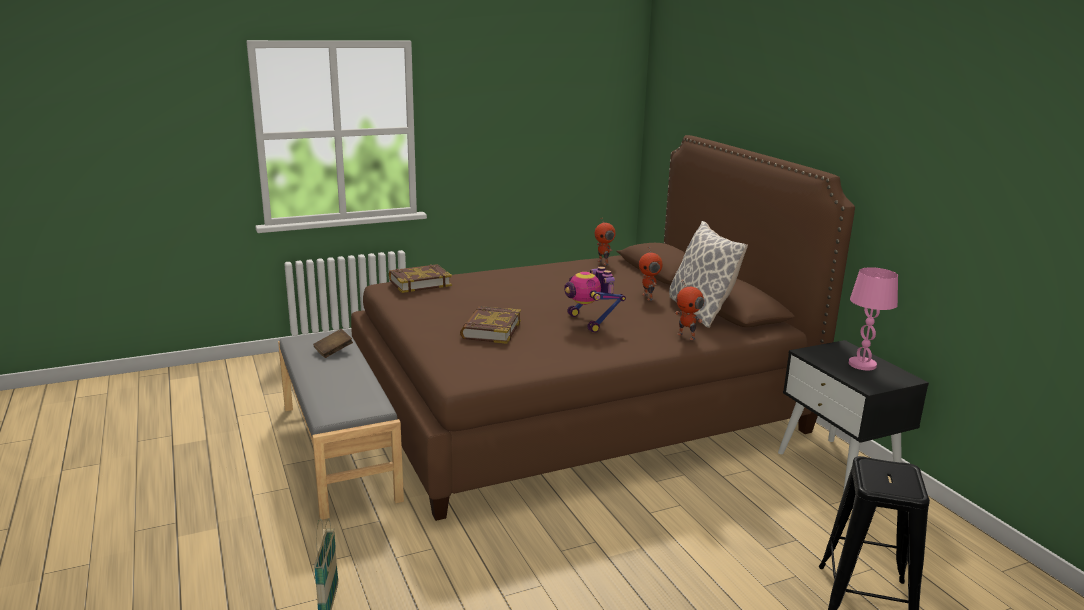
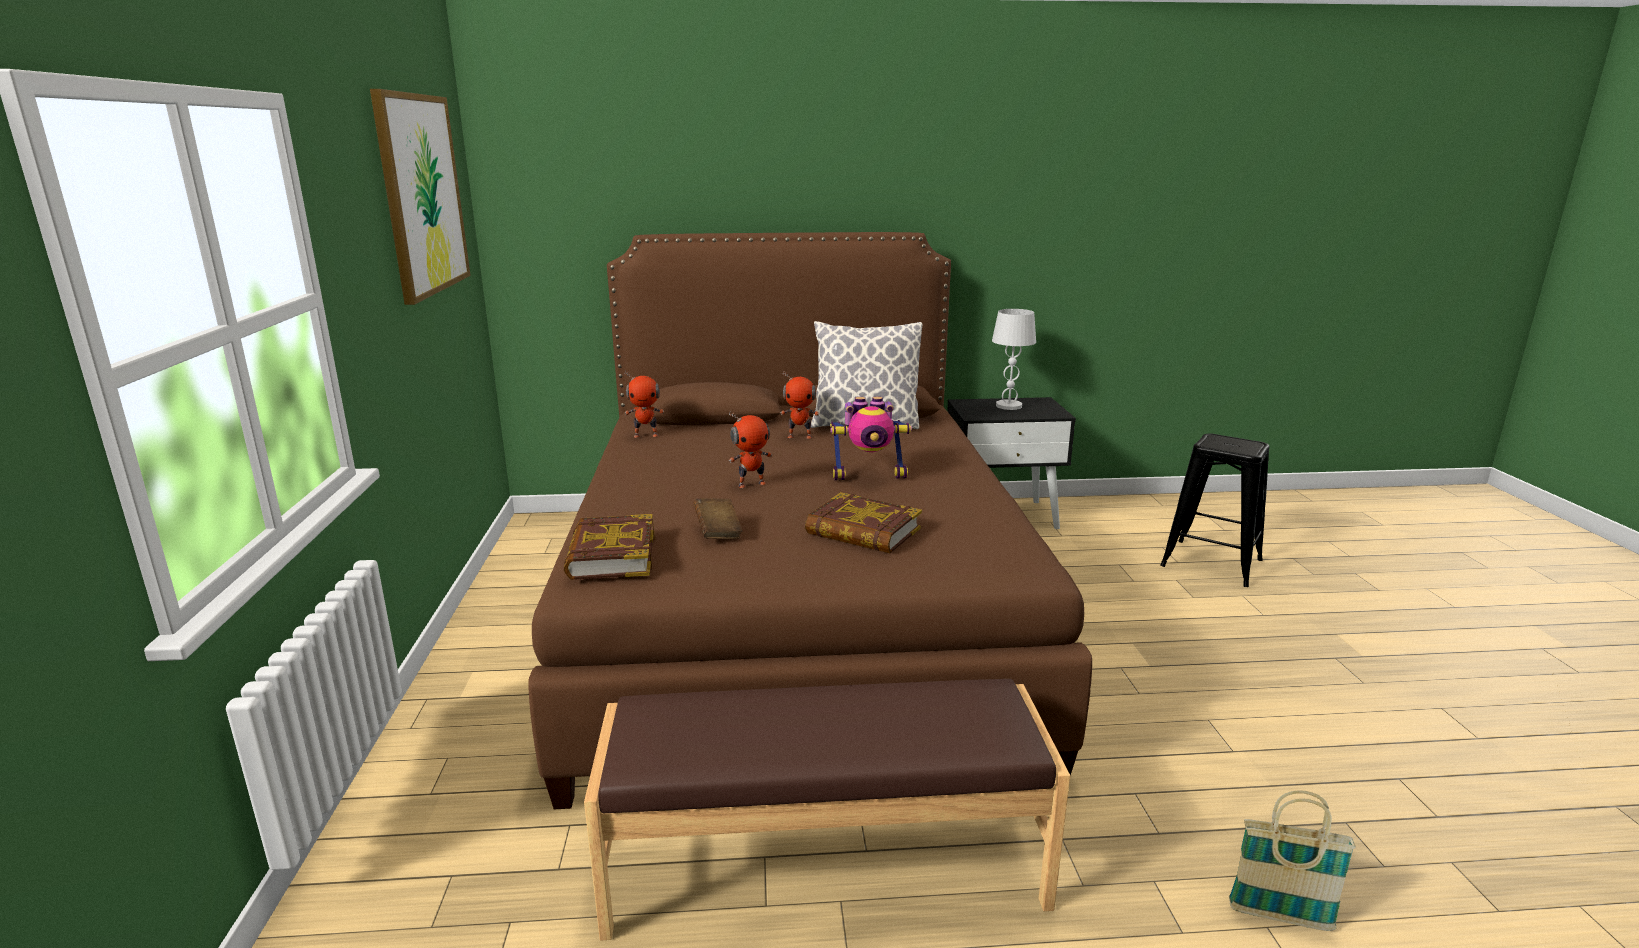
camera: 70 degrees left, 0 degrees up
grey bench [278,330,404,520] -> brown bench [584,679,1070,941]
brown book [313,329,353,358] -> brown book moved to [693,498,742,539]
toy robot [675,280,704,340] -> toy robot moved to [729,411,773,488]
pink table lamp [849,267,898,370] -> white table lamp [992,309,1036,410]
none -> picture [370,89,471,305]

